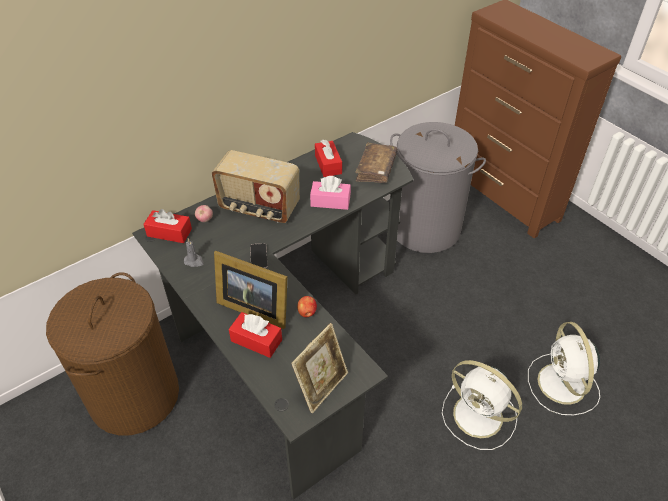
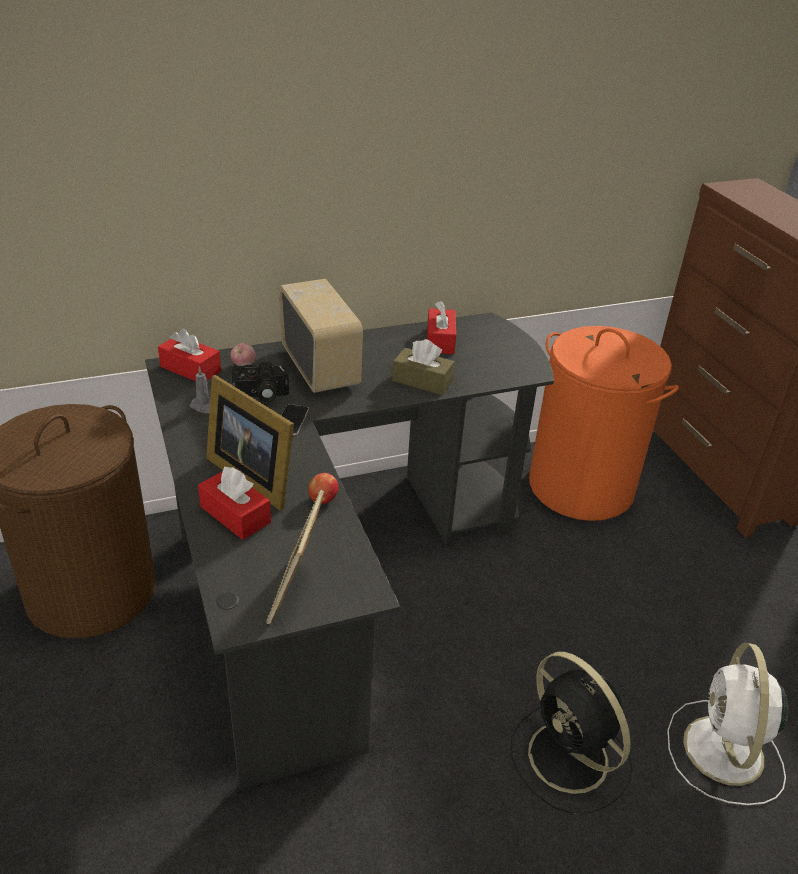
camera: 15 degrees right, 10 degrees down
radio [212,150,300,223] -> radio turned 150 degrees counterclockwise [279,279,363,393]
picture frame [291,323,348,414] -> picture frame turned 135 degrees clockwise [267,490,324,624]
pink tissue box [310,176,351,210] -> brown tissue box [392,339,455,395]
brown book [355,143,398,183] -> none
grey laundry basket [390,122,486,253] -> orange laundry basket [529,326,679,521]
white fan [442,360,522,450] -> black fan [511,652,633,814]
none -> camera [231,362,289,402]

